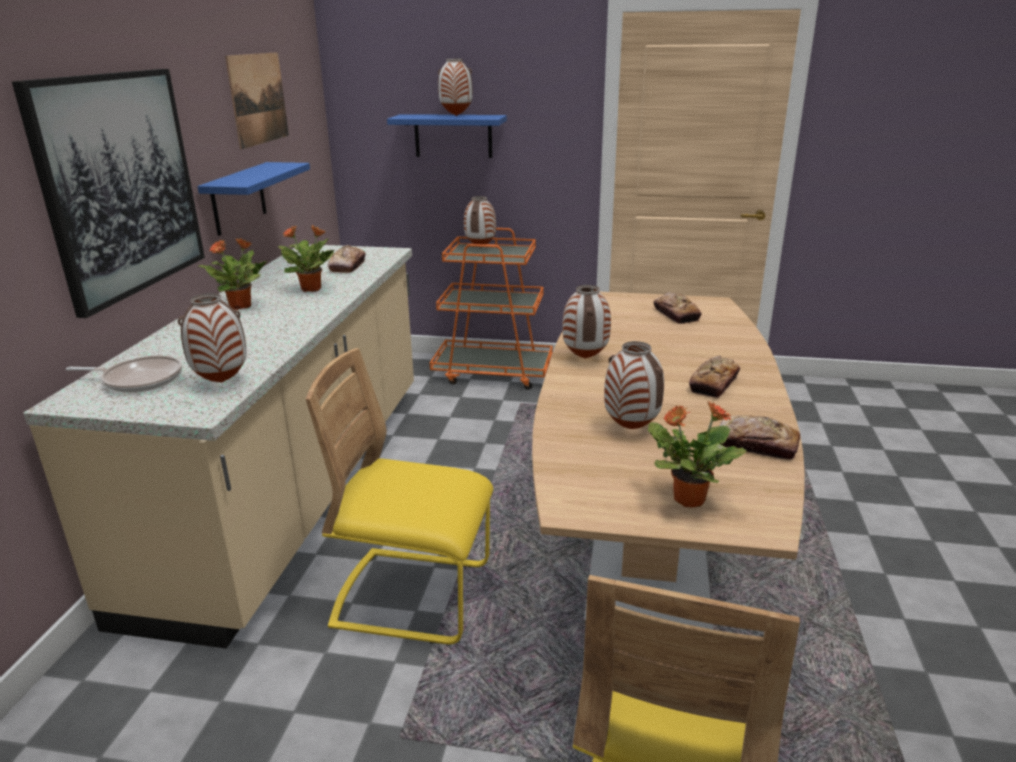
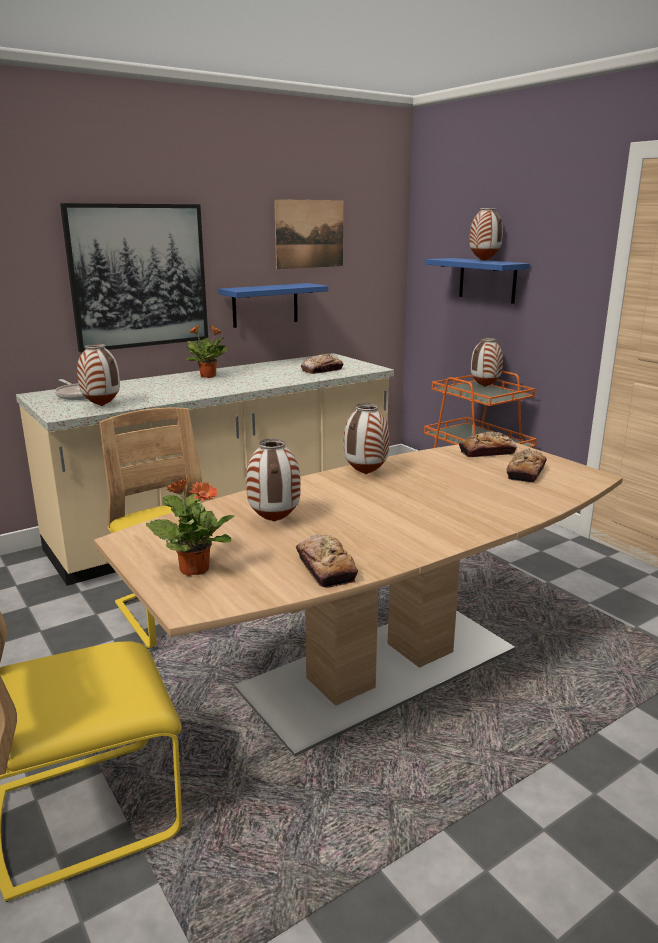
camera: 45 degrees right, 5 degrees down
potted plant [278,225,334,292] -> none
bread [689,356,740,398] -> bread moved to [459,432,517,457]

